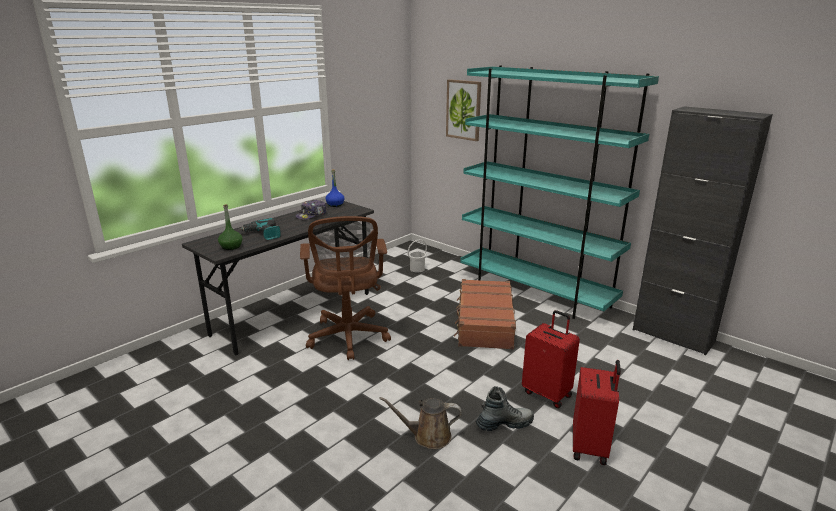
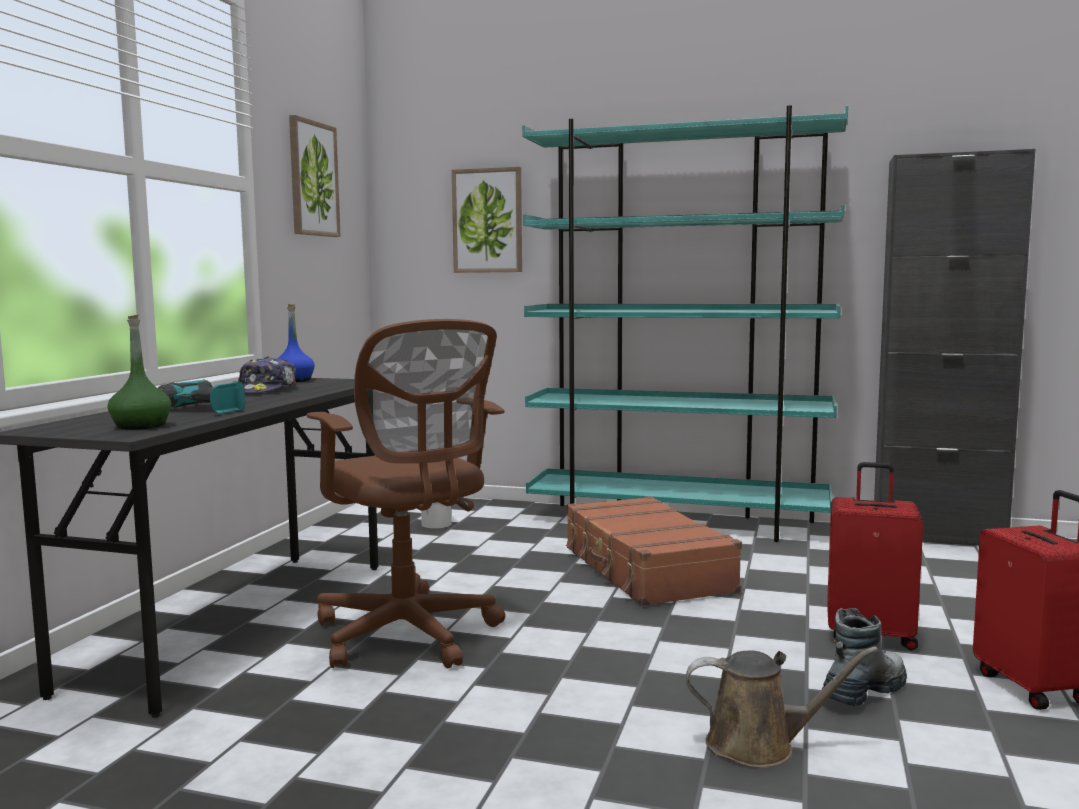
camera: 25 degrees left, 15 degrees down
brown watering can [379,397,461,449] -> brown watering can turned 150 degrees counterclockwise [686,647,878,768]
none -> picture [289,115,341,237]

